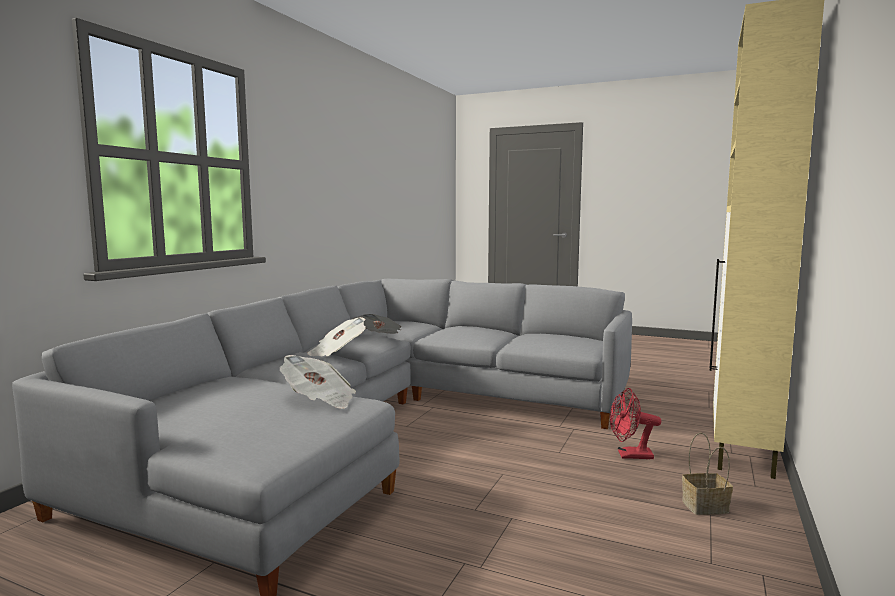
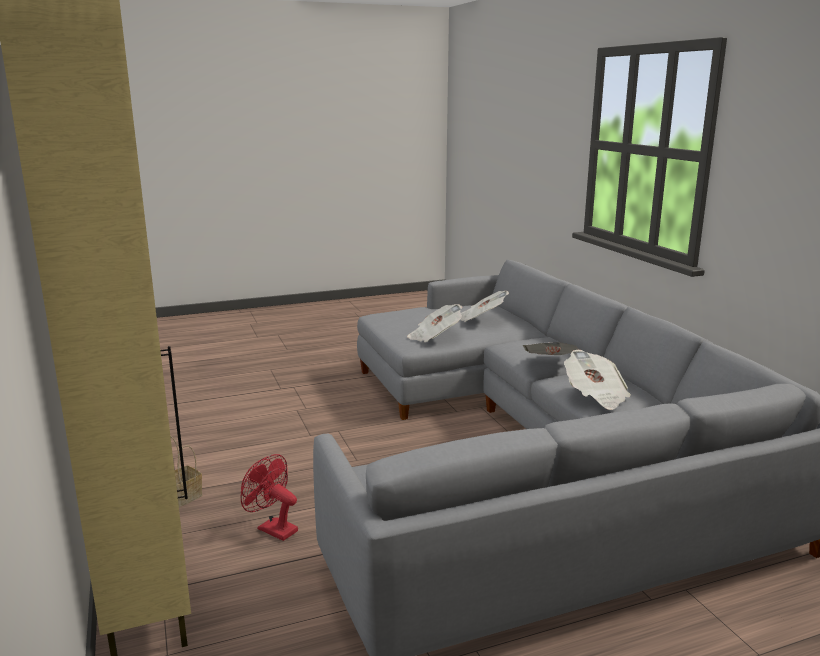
camera: 135 degrees right, 10 degrees up
red fan [610,388,661,459] -> red fan turned 105 degrees counterclockwise [241,454,298,541]
none -> newspaper [461,291,509,322]

